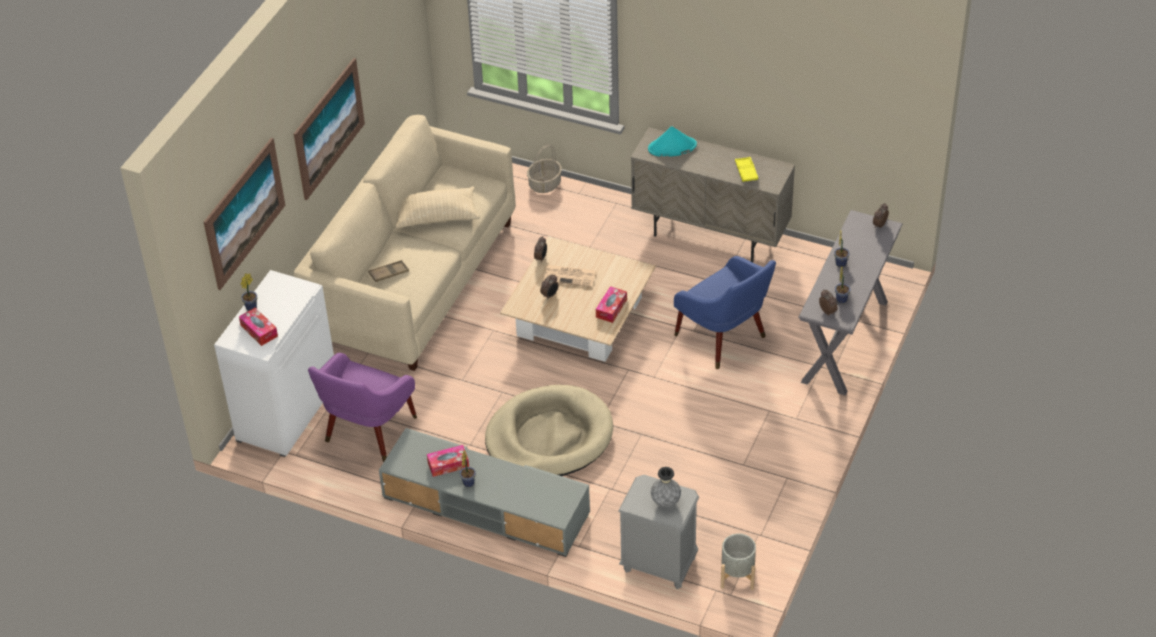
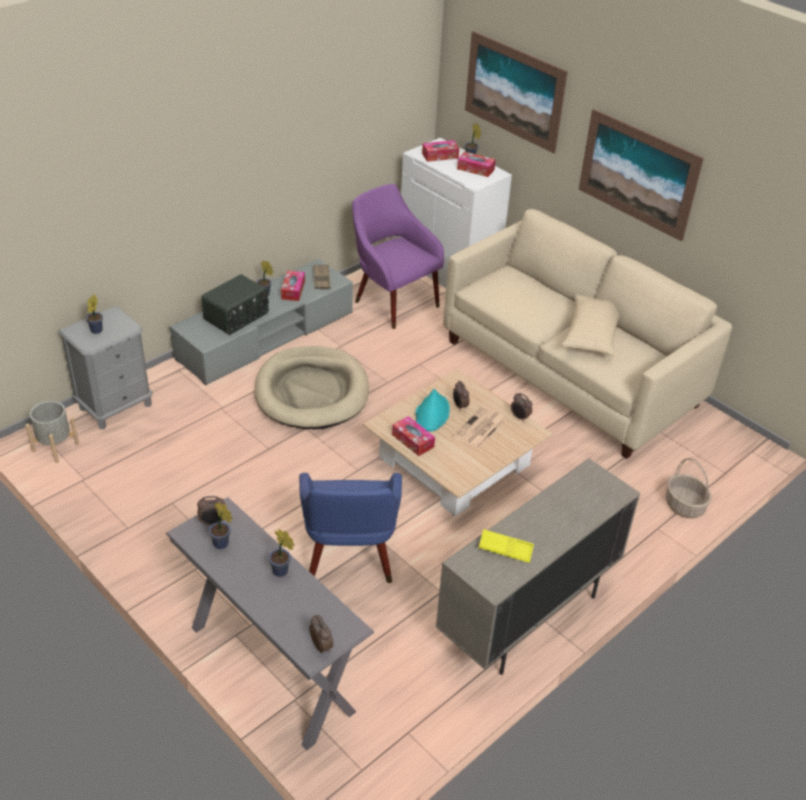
camera: 110 degrees right, 5 degrees down
brown tray [368,260,409,282] -> brown tray moved to [313,264,331,289]
turquoise hat [648,126,697,157] -> turquoise hat moved to [415,389,450,432]
grey vase [651,467,681,507] -> potted plant [86,294,103,334]
blue armchair [674,256,776,369] -> blue armchair turned 75 degrees counterclockwise [299,473,402,583]
none -> radio [201,274,269,335]
none -> tissue box [457,152,496,177]

